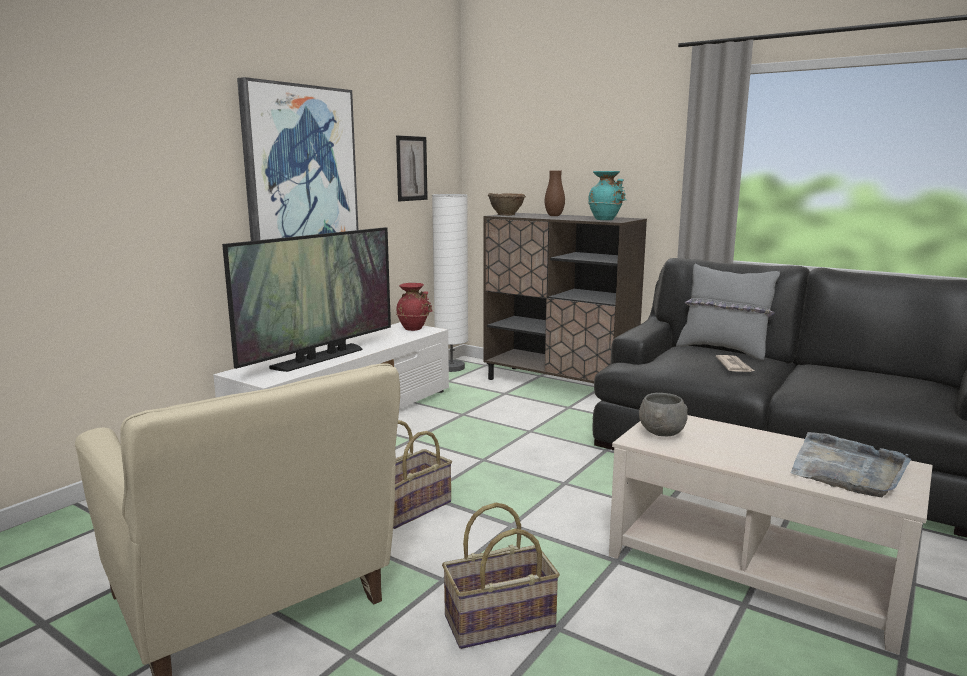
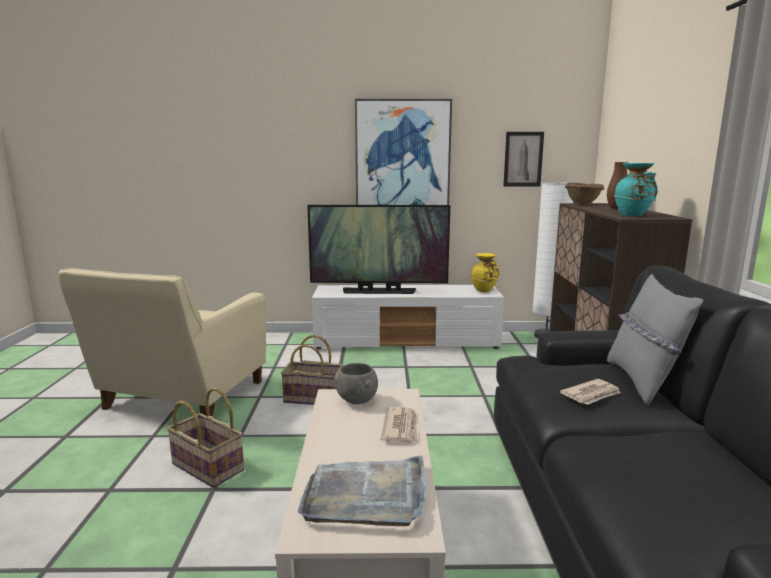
camera: 55 degrees right, 0 degrees up
red vase [396,283,432,331] -> yellow vase [471,253,499,292]
none -> newspaper [381,407,417,442]

